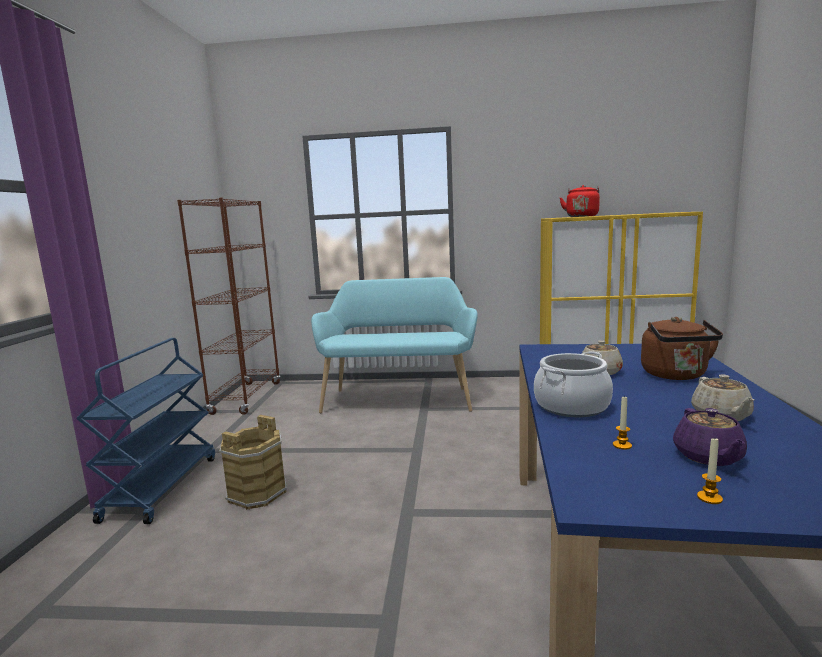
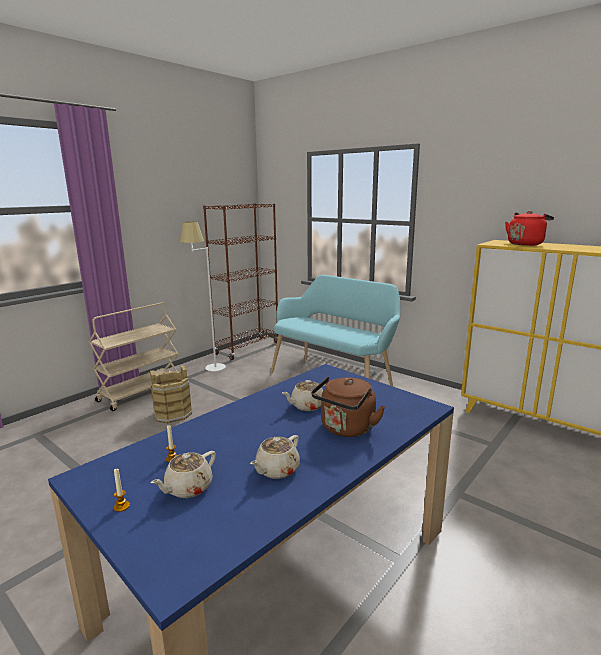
camera: 35 degrees right, 5 degrees up
blue cart [76,338,215,524] -> beige cart [89,302,179,411]
cooking pot [534,351,613,417] -> none
purple teapot [673,408,747,466] -> beige teapot [151,451,216,498]
none -> white floor lamp [180,222,226,371]

